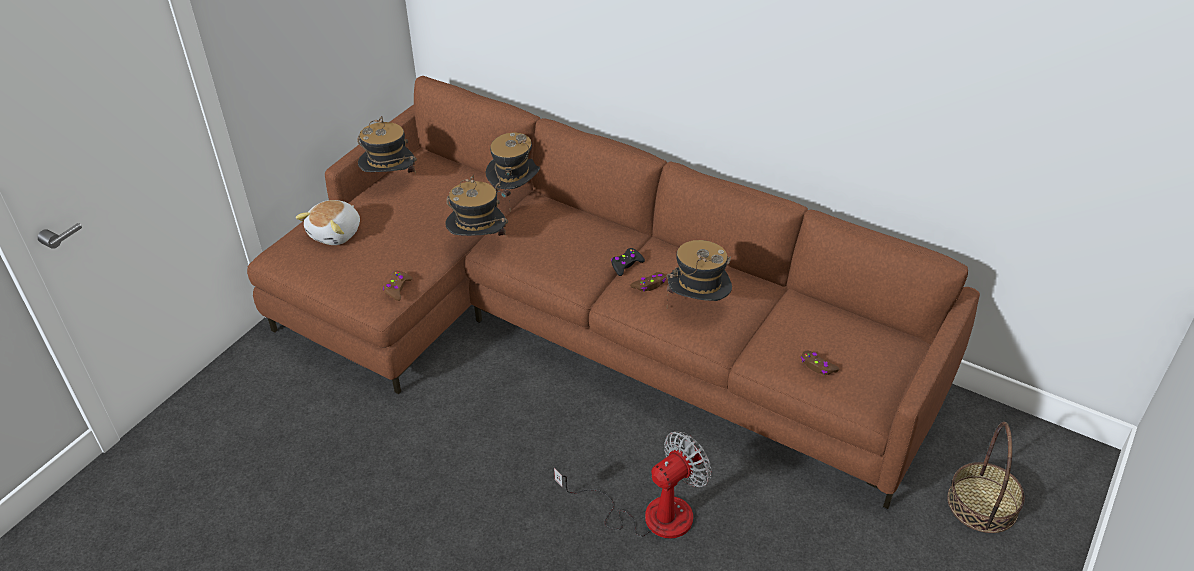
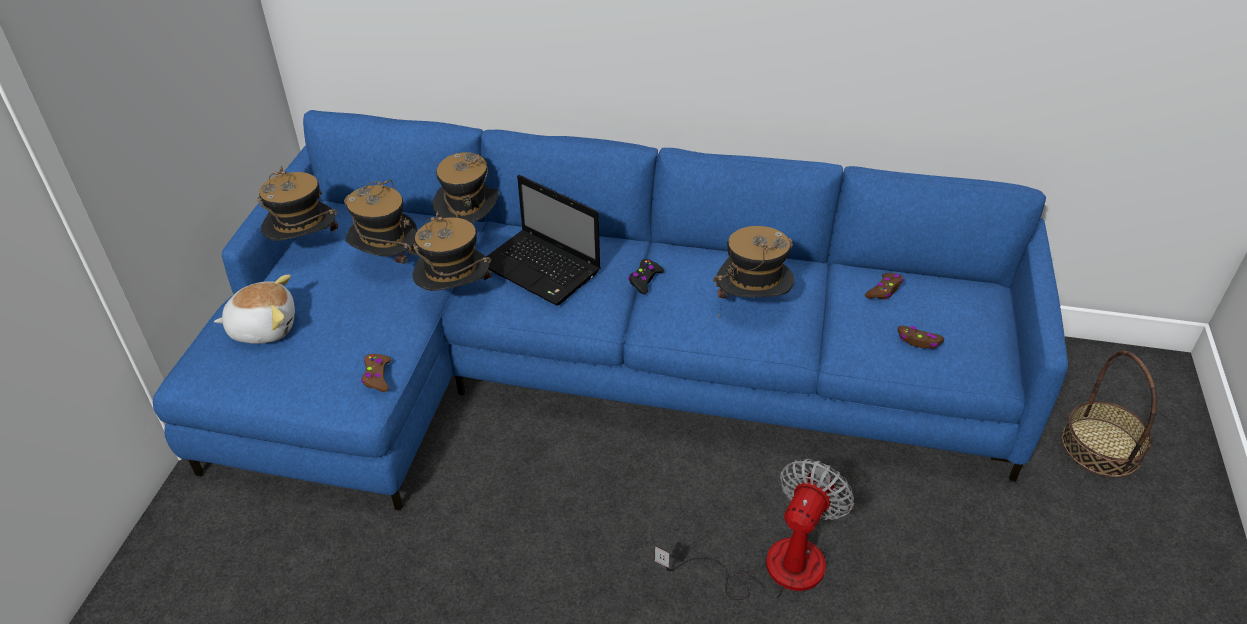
camera: 20 degrees left, 0 degrees up
brown sofa [247,76,980,510] -> blue sofa [153,110,1068,511]
plush toy [296,200,360,245] -> plush toy turned 105 degrees counterclockwise [214,274,295,344]
brown game controller [630,272,666,292] -> brown game controller moved to [865,273,904,300]
none -> hat [344,180,417,264]
none -> laptop [486,175,601,306]

